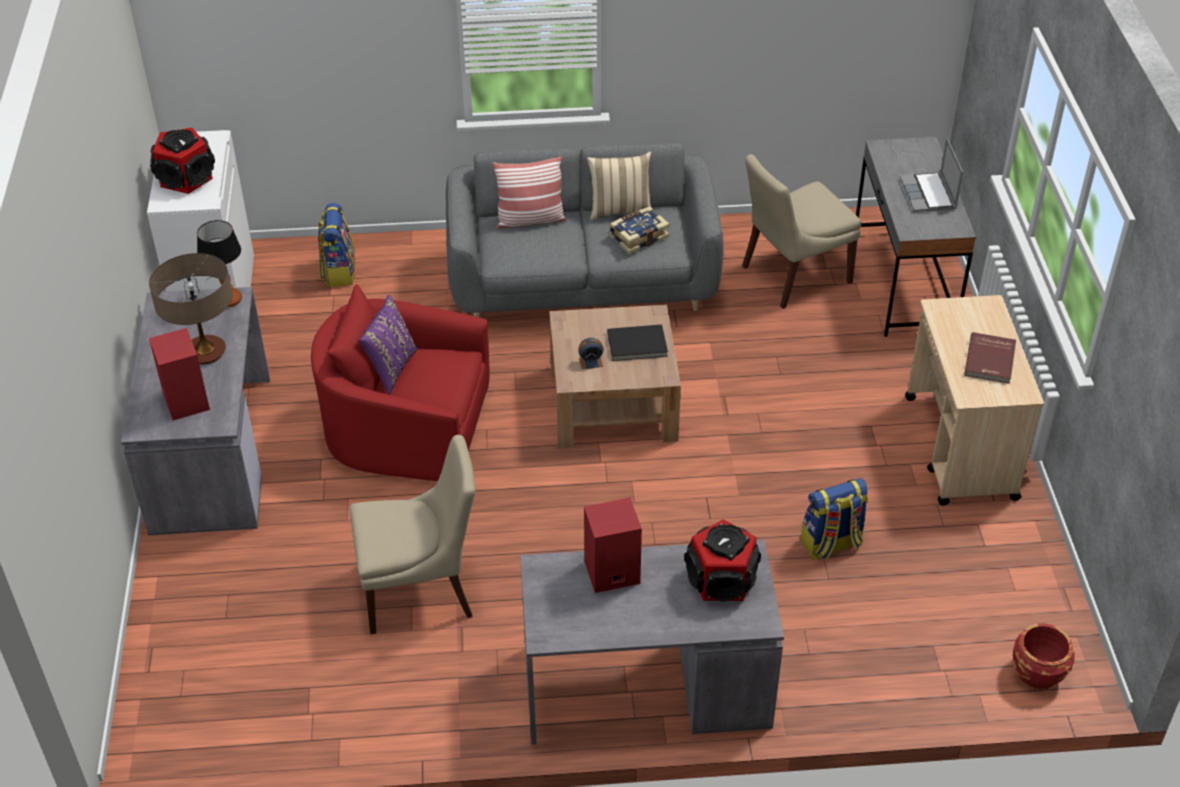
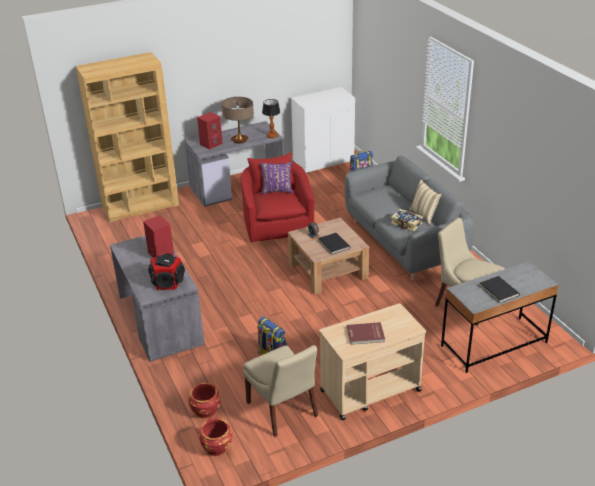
camera: 70 degrees right, 10 degrees down
speaker [150,128,215,194] -> none
beige chair [350,435,475,634] -> beige chair moved to [243,345,318,437]
pillow [493,157,567,229] -> none
laptop [900,138,963,212] -> black book [480,276,520,303]
none -> brown bookcase [76,52,179,222]
none -> red planter [188,383,221,419]

